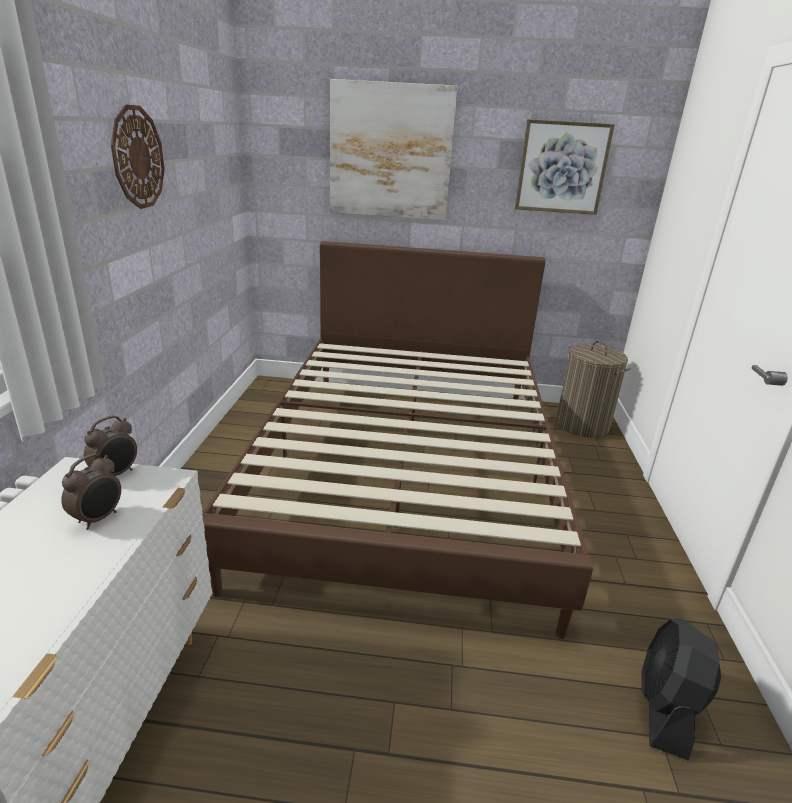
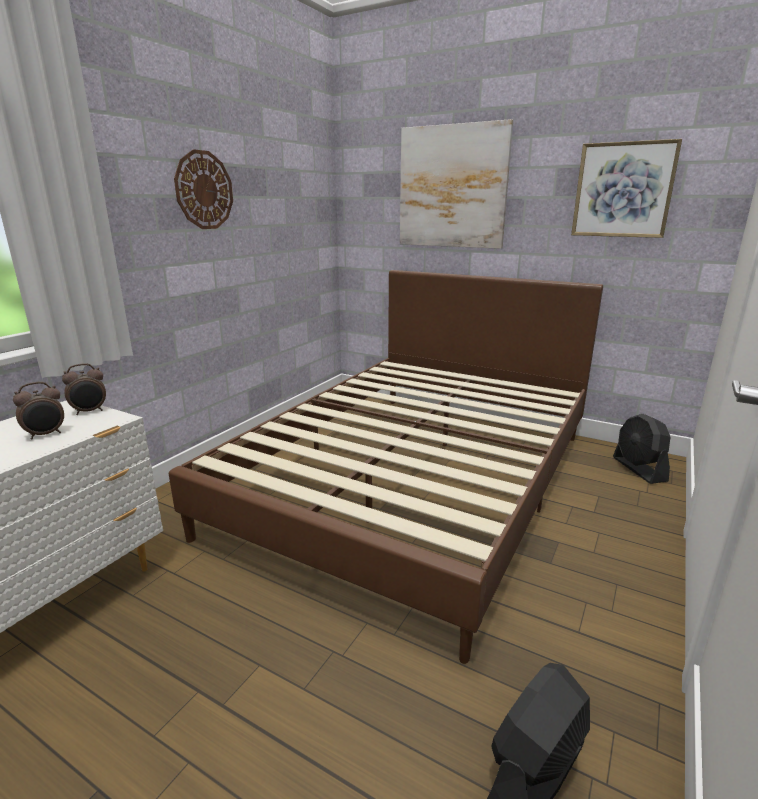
camera: 25 degrees right, 5 degrees down
laundry basket [556,341,631,438] -> black fan [613,414,671,484]

